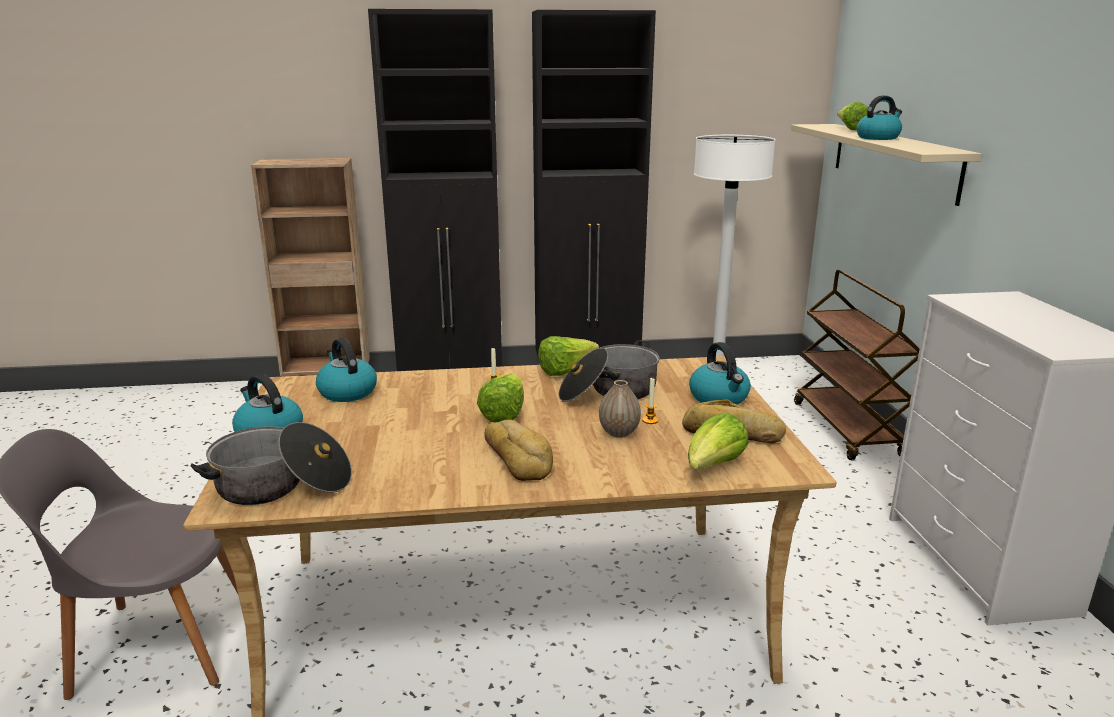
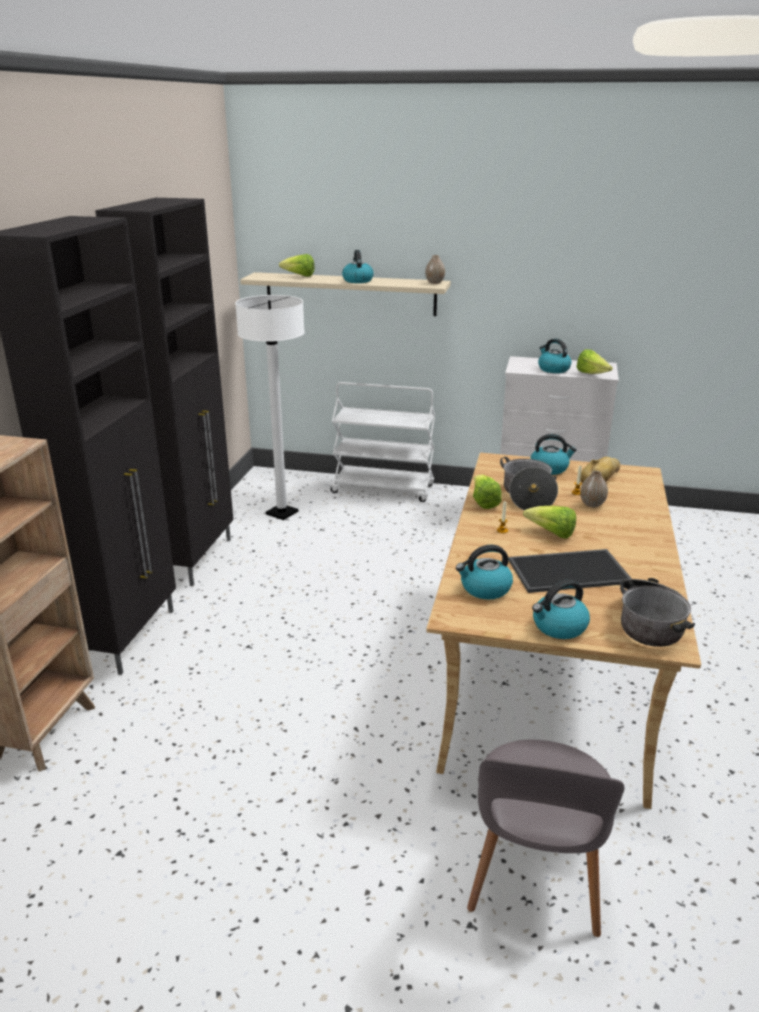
camera: 70 degrees left, 5 degrees up
bread [485,420,553,481] -> none
lettuce [688,413,749,469] -> lettuce moved to [577,350,613,374]
brown cart [794,270,920,460] -> white cart [330,382,435,502]
none -> vase [425,255,445,284]
none -> tray [509,549,632,593]
none -> kettle [538,339,572,373]

